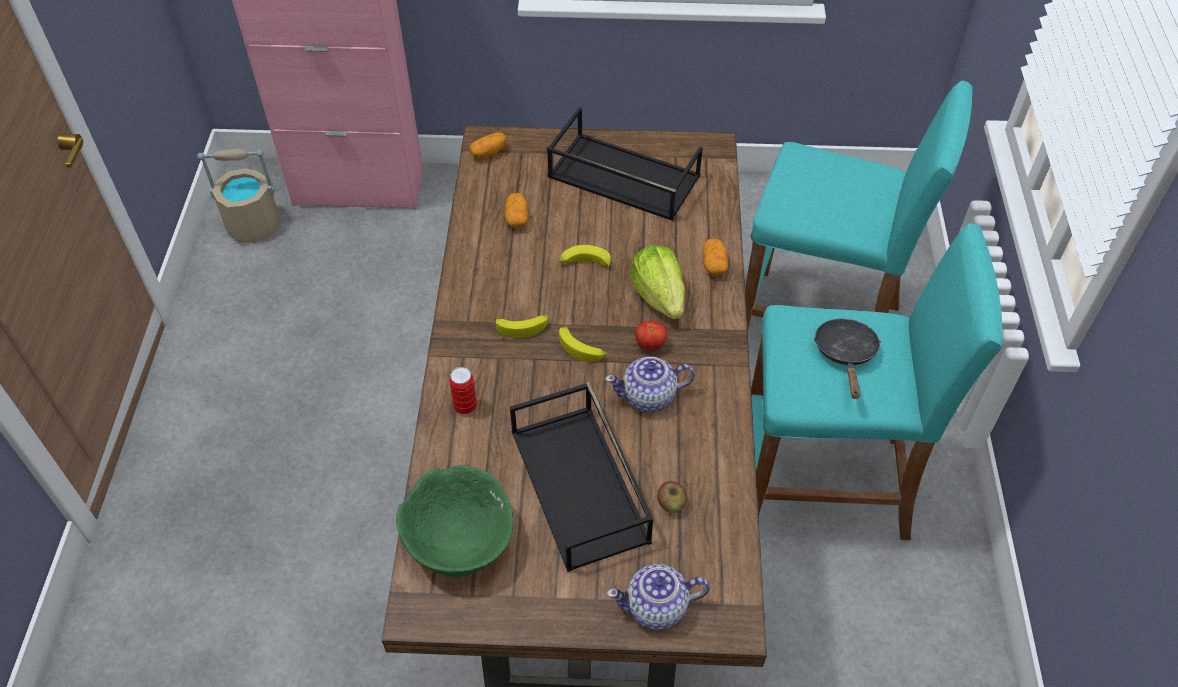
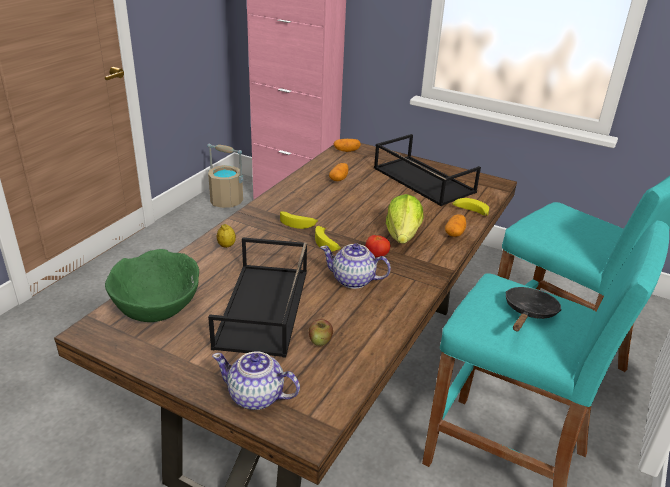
camera: 25 degrees right, 20 degrees down
can [449,367,477,414] -> lemon [217,224,236,248]
banana [559,245,612,268] -> banana moved to [452,198,489,216]

